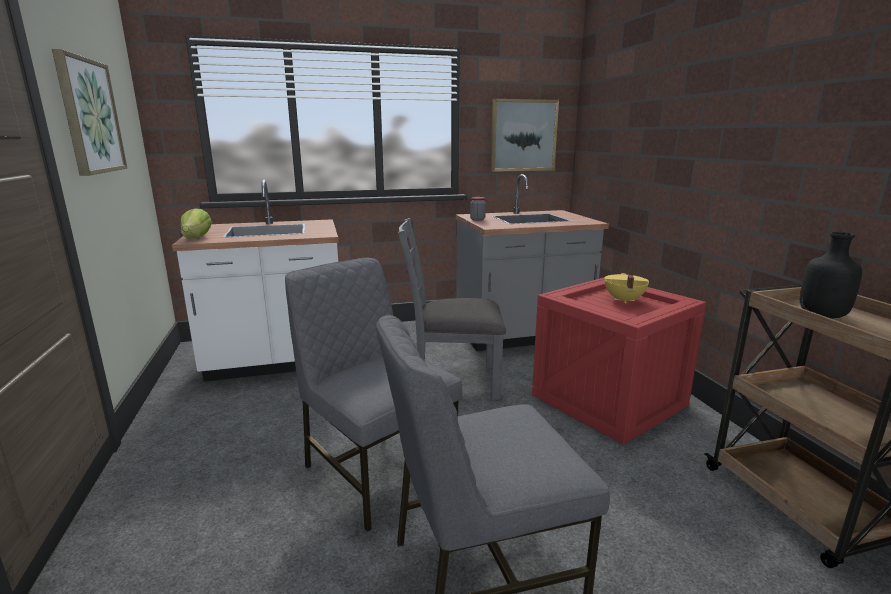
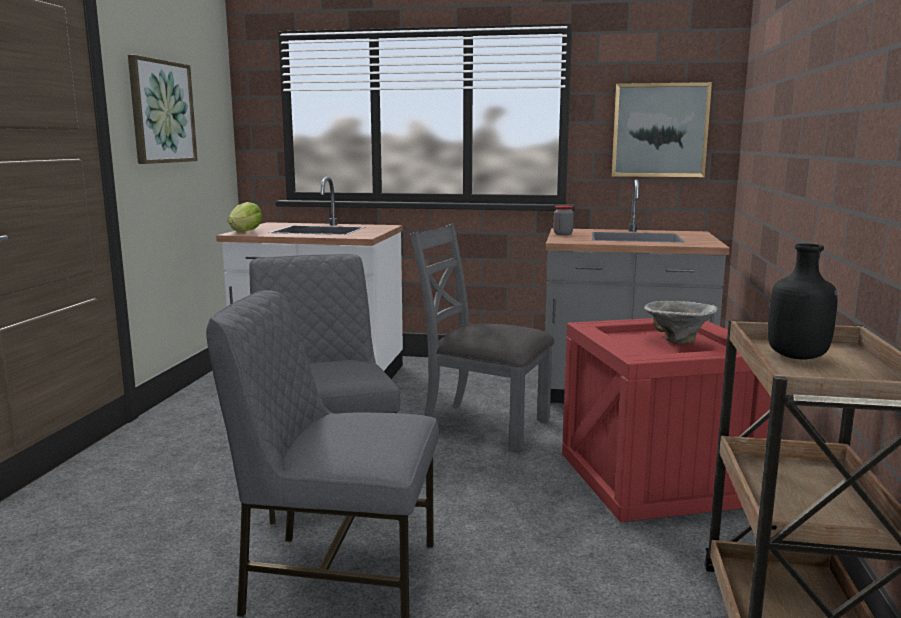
camera: 25 degrees right, 5 degrees down
yellow cooking pot [604,273,649,303] -> bowl [644,301,718,344]

